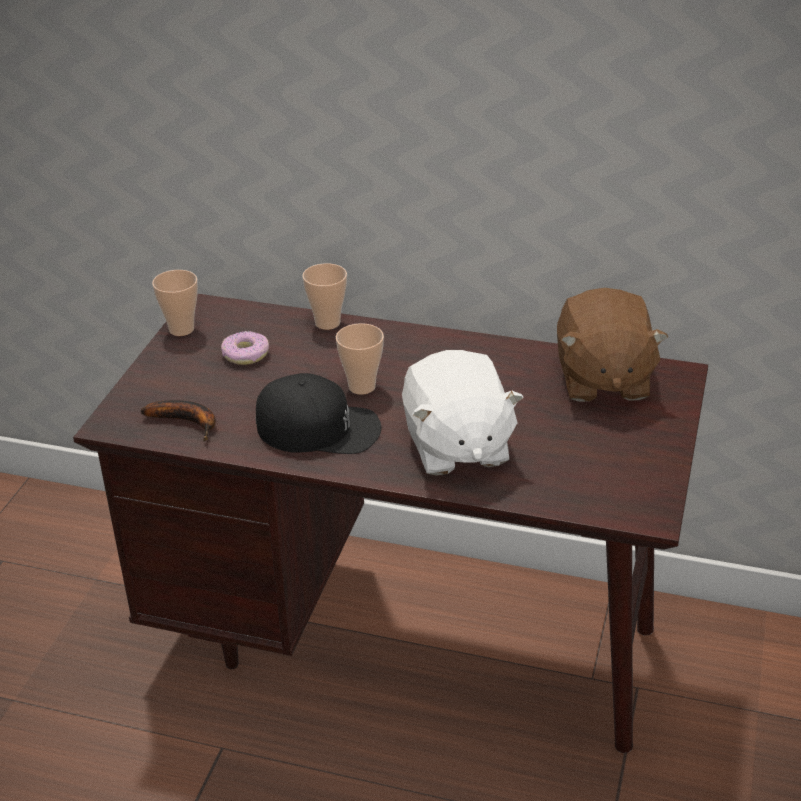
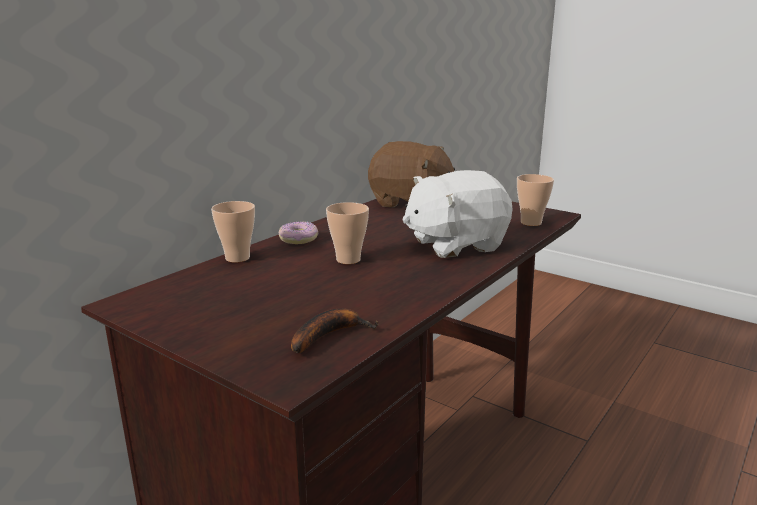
camera: 70 degrees left, 15 degrees down
cup [152,270,198,336] -> cup moved to [517,174,554,226]
donut [221,331,269,365] -> donut moved to [278,221,319,244]
black cap [256,373,381,454] -> none
white plush toy [402,350,524,476] -> white plush toy turned 150 degrees clockwise [402,170,513,258]

